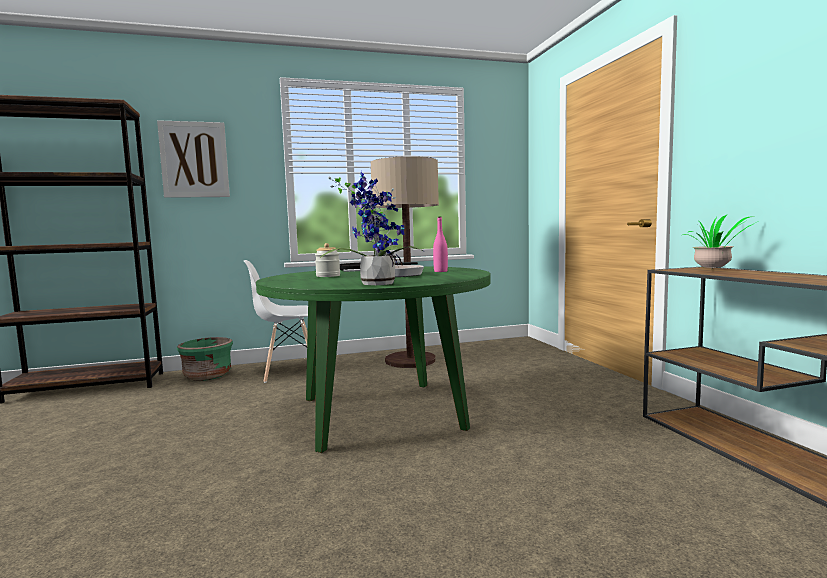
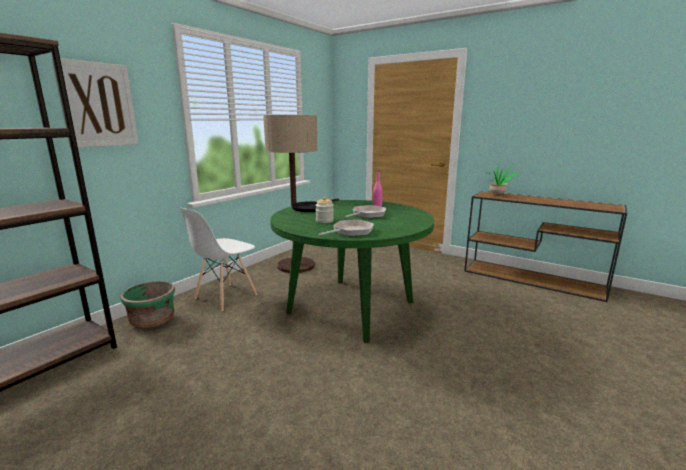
camera: 40 degrees left, 10 degrees up
potted plant [320,171,424,285] -> none
none -> frying pan [318,220,374,236]

